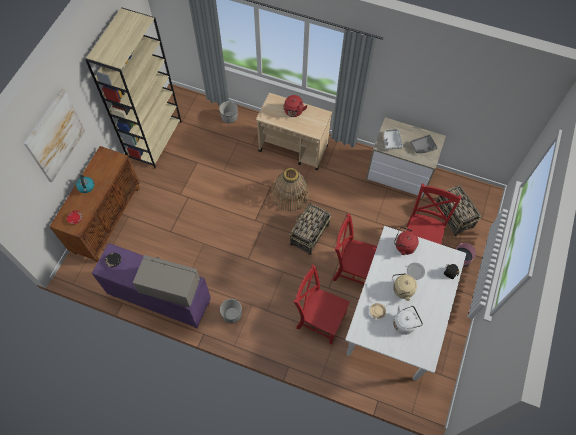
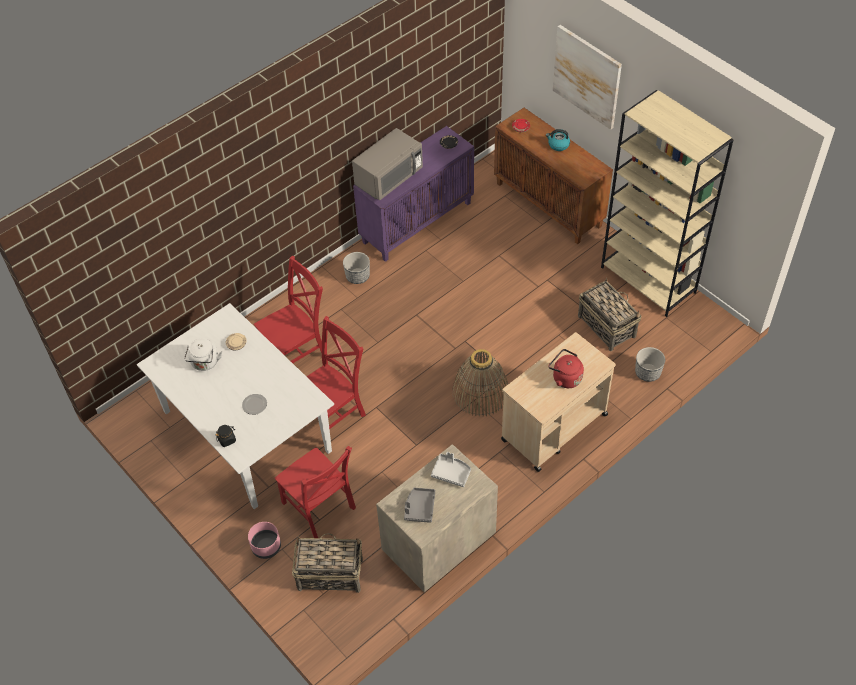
camera: 120 degrees right, 10 degrees down
basket [289,202,331,255] -> basket moved to [578,278,642,351]
beige kettle [393,273,417,301] -> none
red kettle [394,227,419,255] -> none

